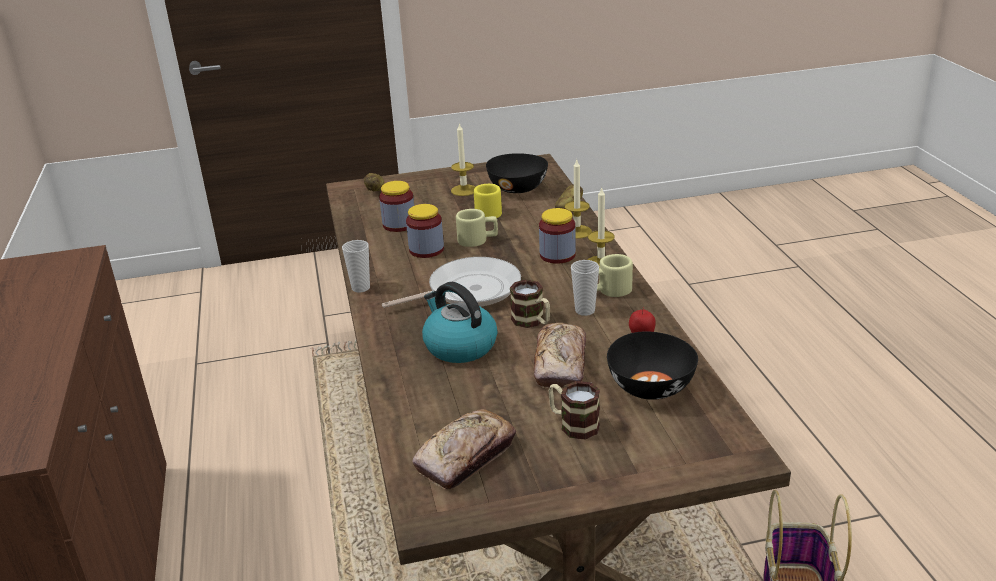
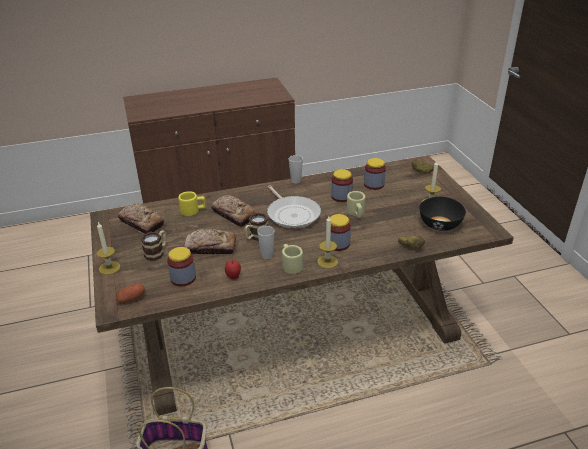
camera: 85 degrees right, 5 degrees up
kettle [422,282,497,363] -> bread [211,195,257,227]
yellow mug [474,184,502,218] -> yellow mug moved to [178,191,206,216]
candle [565,160,592,239] -> candle moved to [96,222,120,275]
black bowl [607,331,698,400] -> jar [167,247,196,287]
none -> potato [116,283,145,303]

